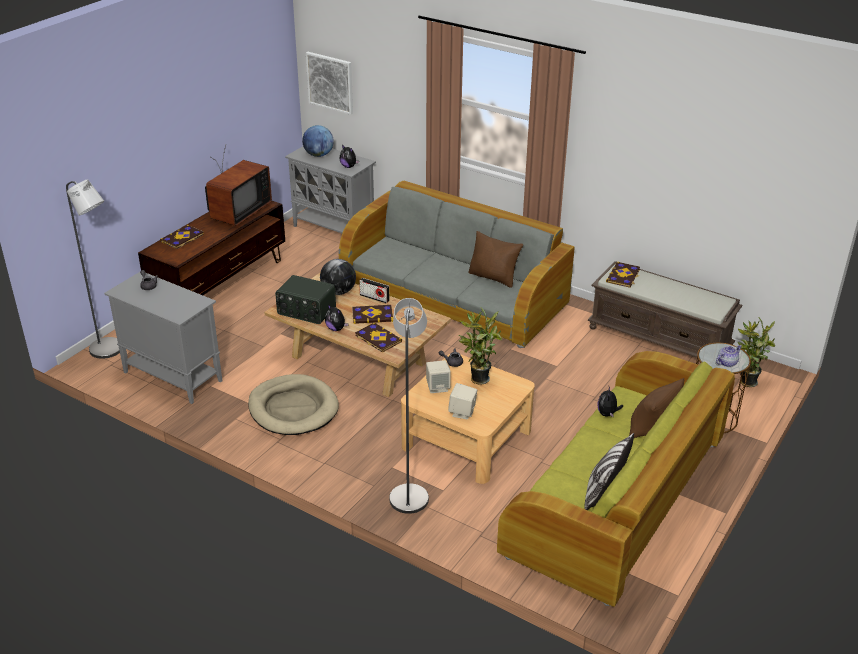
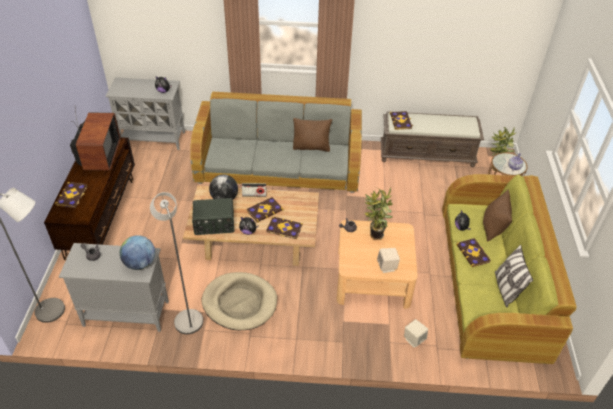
camera: 30 degrees left, 10 degrees up
globe [302,125,334,157] -> globe moved to [120,235,155,270]
picture [306,52,353,115] -> none
grey floor lamp [389,298,429,514] -> grey floor lamp moved to [150,192,203,334]
beige speaker [426,360,451,393] -> beige speaker moved to [404,319,428,347]
none -> book [456,238,491,267]

